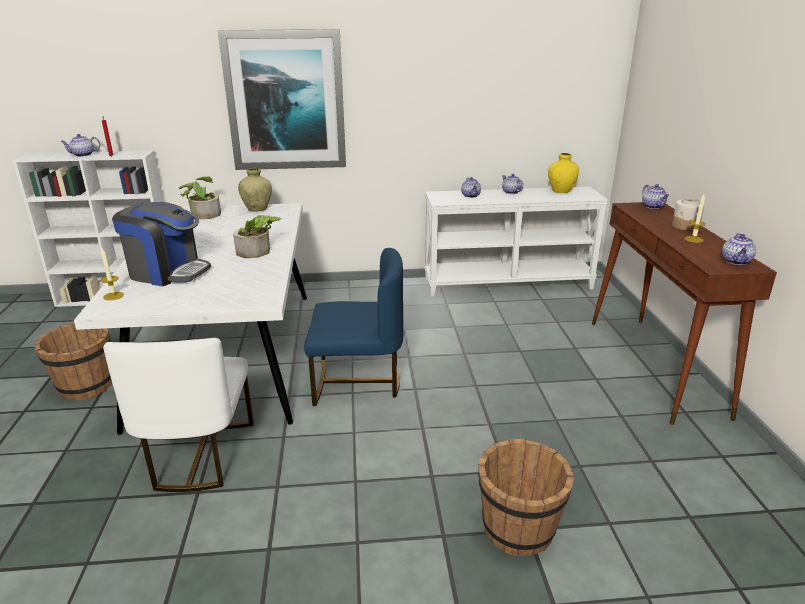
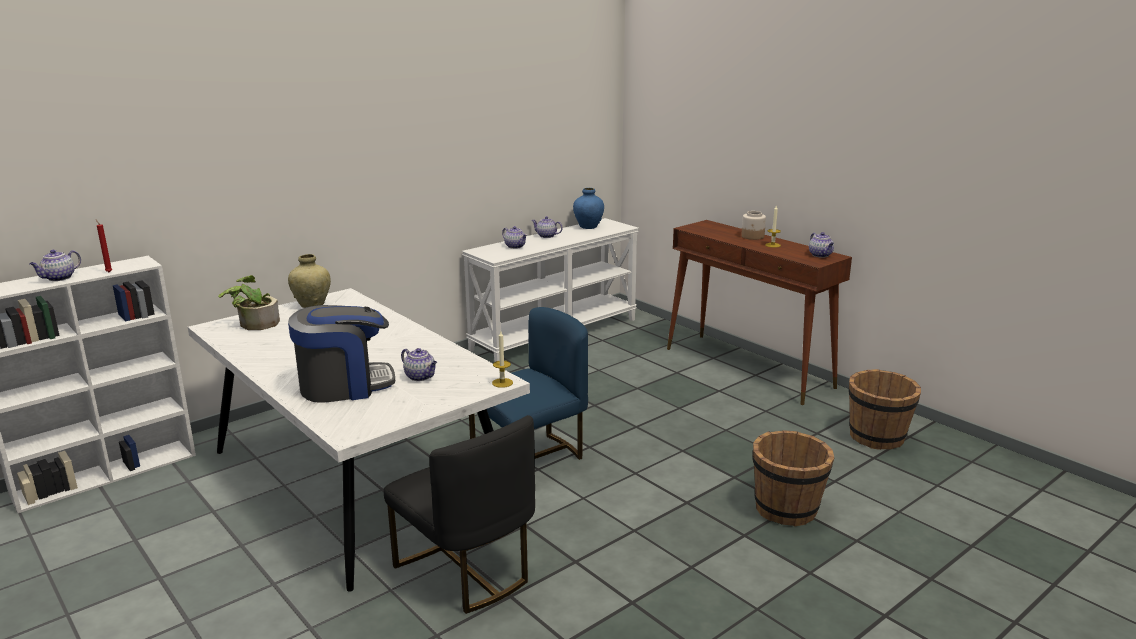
camera: 35 degrees left, 5 degrees down
brown bucket [34,323,112,401] -> brown bucket moved to [849,369,921,450]
candle [101,249,124,301] -> candle moved to [492,331,513,388]
white chair [103,338,254,492] -> black chair [384,415,535,614]
picture [218,29,346,170] -> none
potted plant [233,215,282,258] -> none
yellow vase [548,153,579,193] -> blue vase [573,188,604,229]
teapot [642,184,669,209] -> teapot moved to [401,348,437,381]

